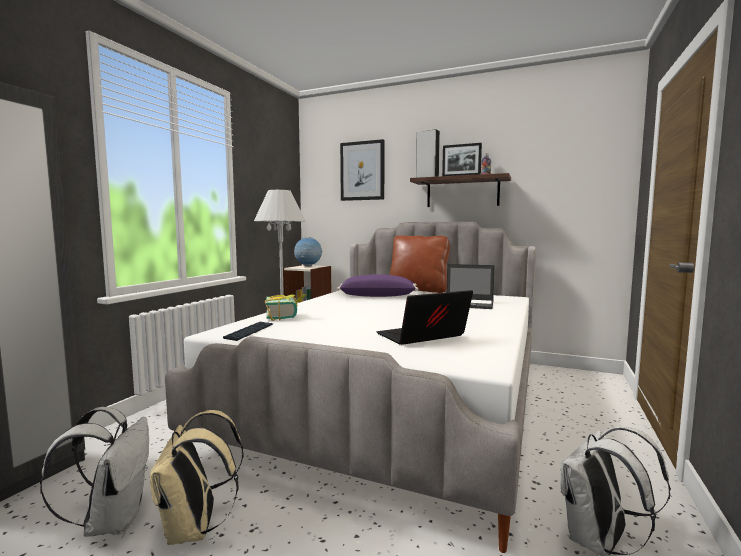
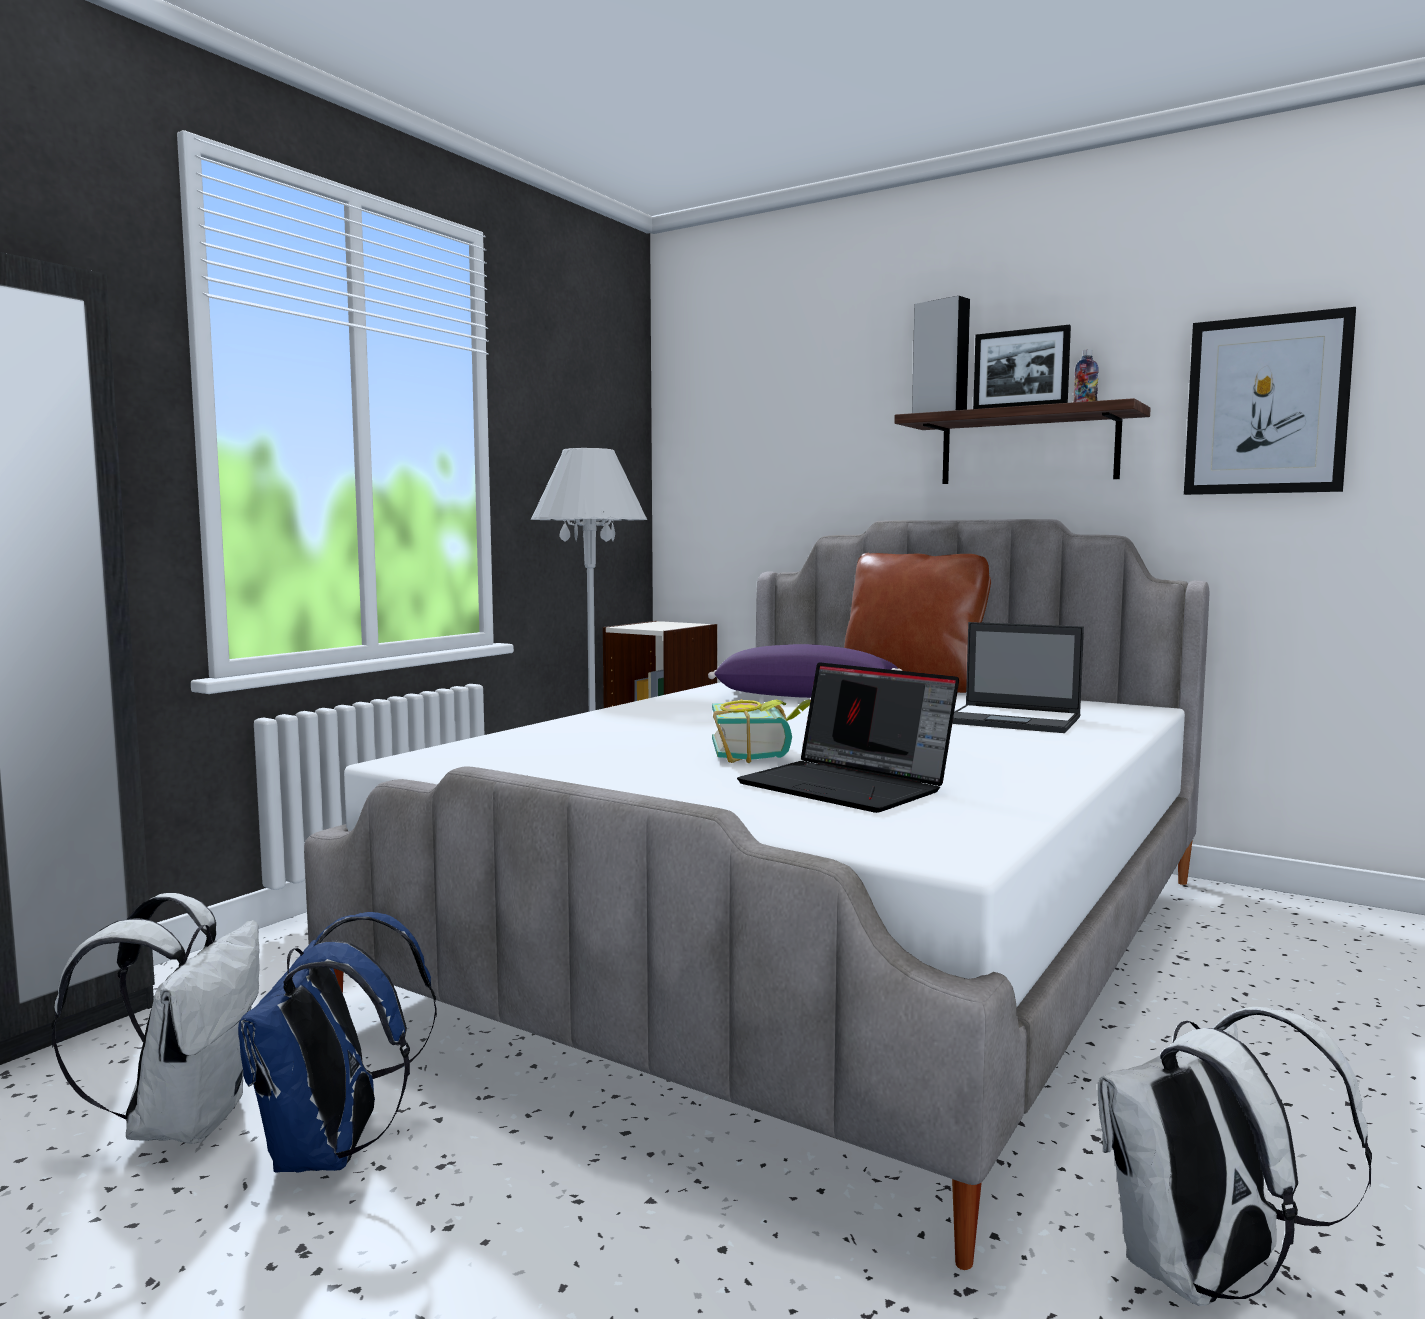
camera: 10 degrees right, 0 degrees up
beige backpack [150,410,244,545] -> blue backpack [238,912,437,1173]
keyboard [223,322,273,341] -> none
book [265,294,306,321] -> book moved to [712,699,811,763]
globe [294,237,322,267] -> none
picture [340,139,385,201] -> picture moved to [1184,307,1356,495]
laptop [377,290,473,345] -> laptop turned 120 degrees counterclockwise [737,662,959,813]

